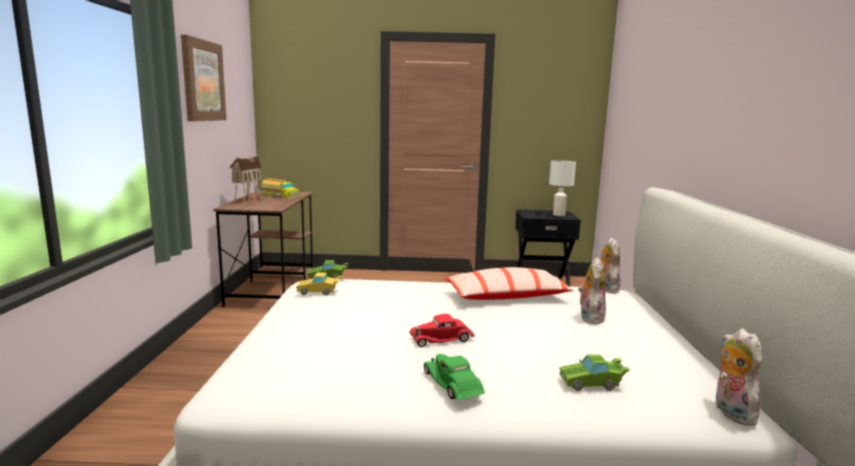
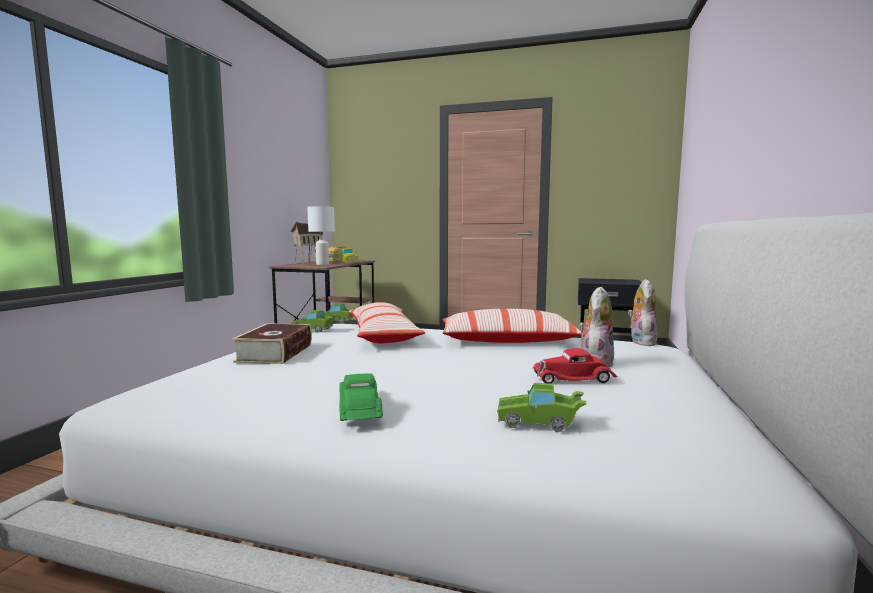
camera: 15 degrees right, 5 degrees down
picture [181,35,227,121] -> none
yellow toy car [296,272,342,296] -> green toy car [291,310,337,333]
red toy car [409,314,475,347] -> red toy car moved to [533,348,618,384]
white table lamp [549,160,576,216] -> white table lamp moved to [307,206,335,265]
plush toy [716,329,762,426] -> none
none -> book [232,323,312,364]
none -> pillow [348,302,425,343]

